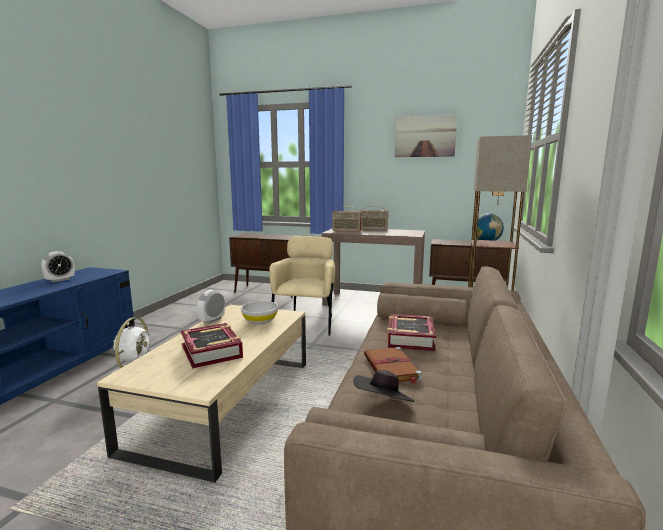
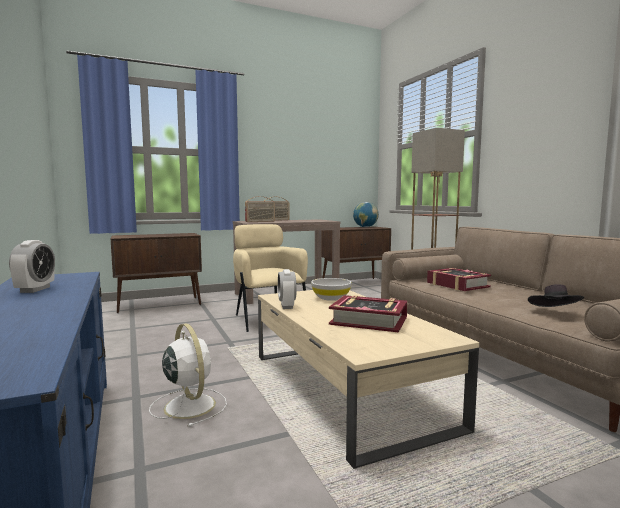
camera: 40 degrees left, 5 degrees down
brown book [364,347,422,384] -> none
picture [395,114,457,157] -> none

